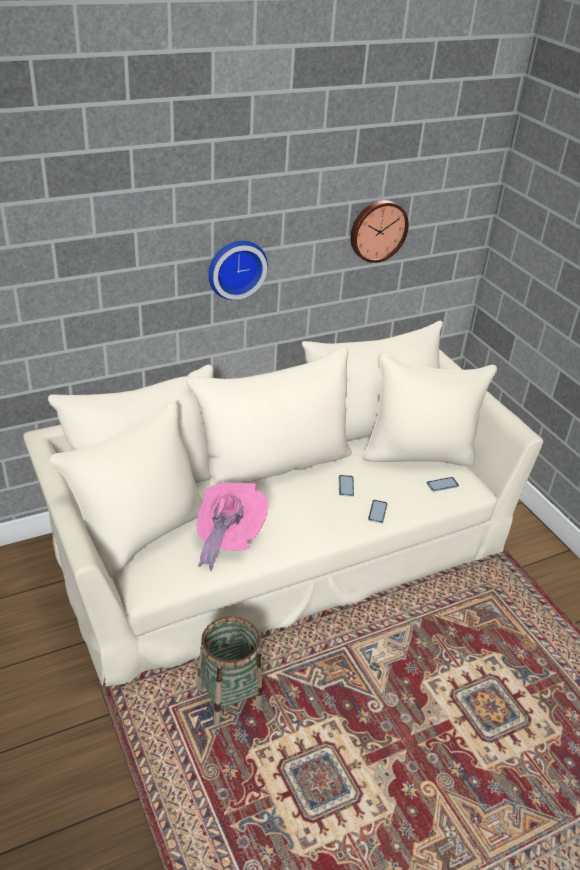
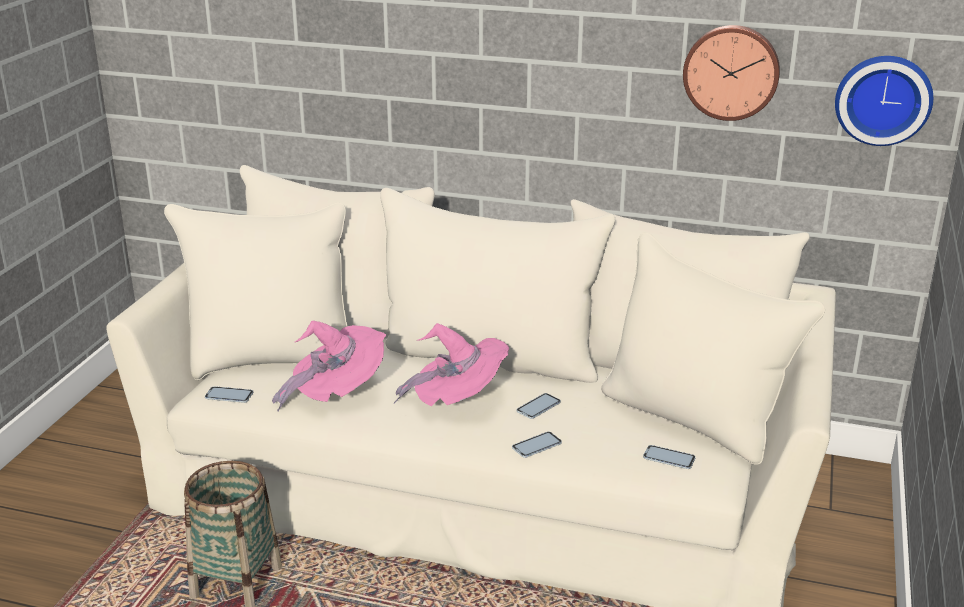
camera: 45 degrees right, 10 degrees down
wall clock [208,241,268,300] -> wall clock moved to [835,56,933,146]
none -> phone [205,386,253,403]
none -> pink hat [394,323,509,406]

